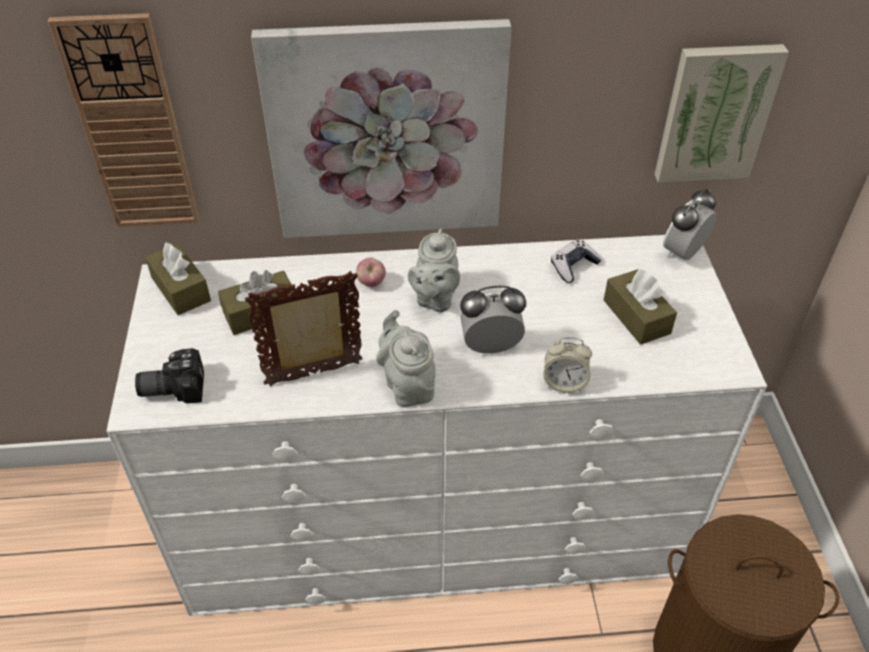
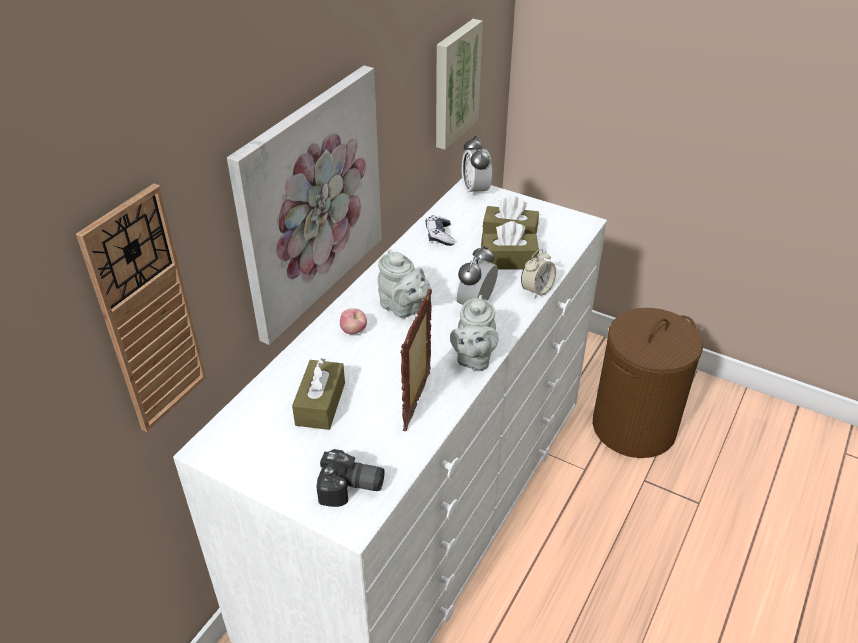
camera: 55 degrees left, 5 degrees down
camera [135,348,204,404] -> camera turned 105 degrees counterclockwise [316,449,385,507]
brown tissue box [145,242,211,315] -> brown tissue box moved to [481,221,539,270]
grey teapot [376,310,436,407] -> grey teapot turned 90 degrees counterclockwise [450,295,499,371]

